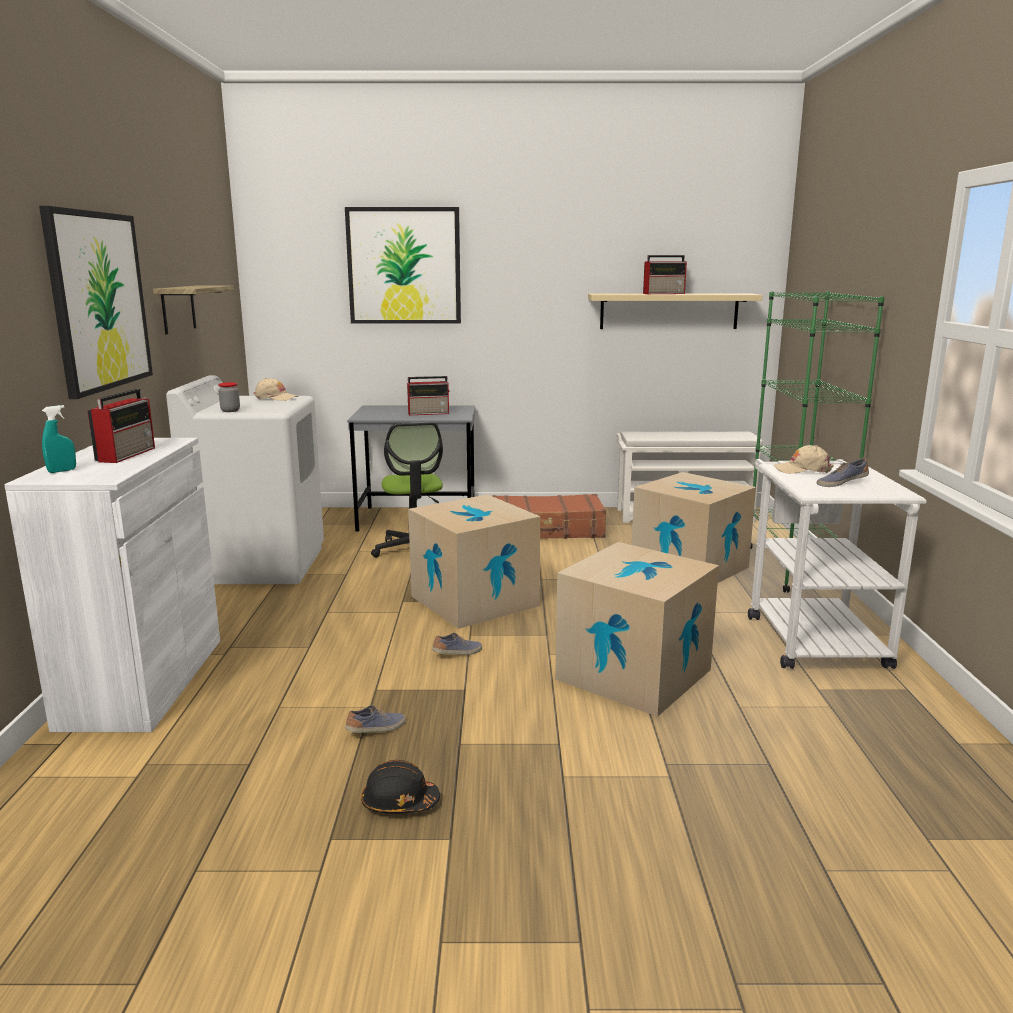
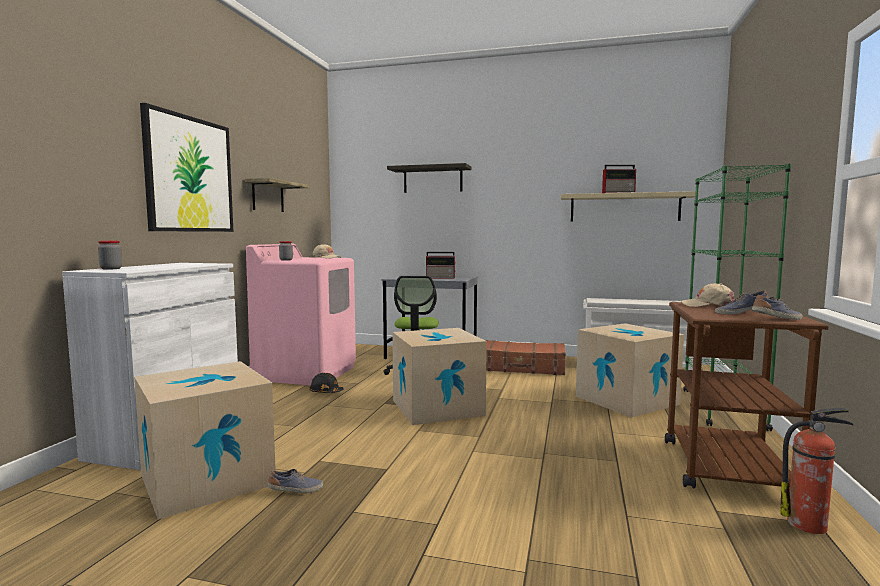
camera: 15 degrees right, 10 degrees down
turquoise spray bottle [42,405,76,473] -> jar [98,241,122,270]
radio [87,389,155,463] -> none
white washing machine [166,376,324,584] -> pink washing machine [246,244,356,386]
picture [345,207,461,324] -> shelf [387,163,471,193]
black hard hat [361,760,440,814] -> black hard hat moved to [309,373,344,393]
shoe [432,633,482,655] -> shoe moved to [752,295,803,320]
cardboard box [555,542,719,717] -> cardboard box moved to [134,361,276,519]
white cart [748,459,927,669] -> brown cart [665,302,828,489]
none -> fire extinguisher [780,408,853,534]

